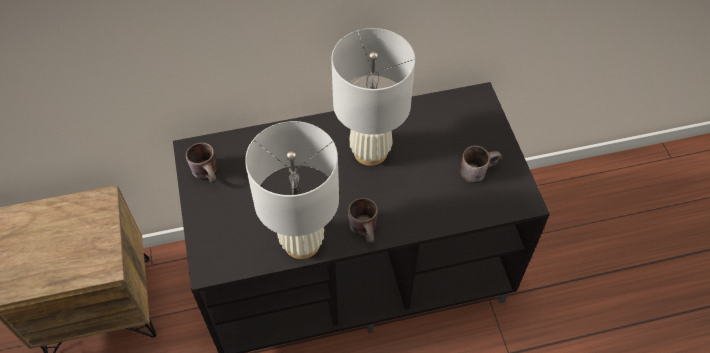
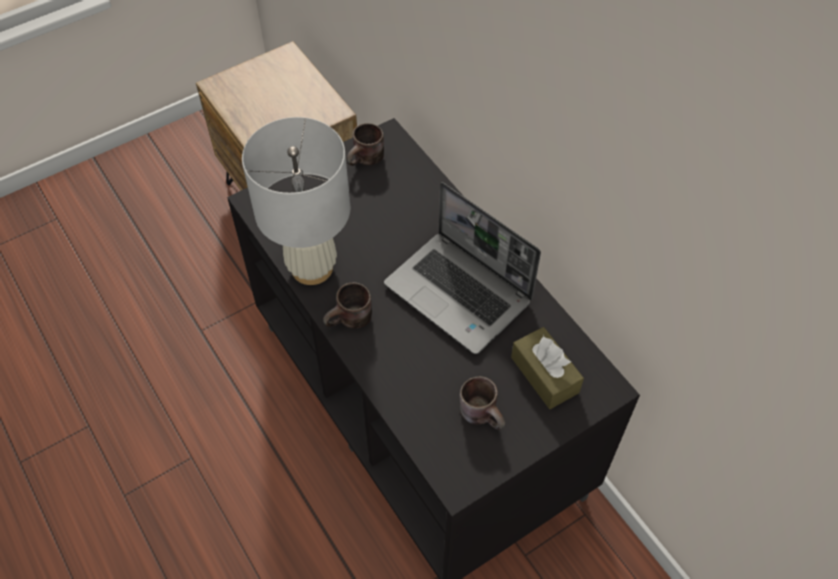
camera: 70 degrees right, 0 degrees up
white table lamp [331,28,415,166] -> laptop [384,182,541,354]
none -> brown tissue box [511,327,584,409]

